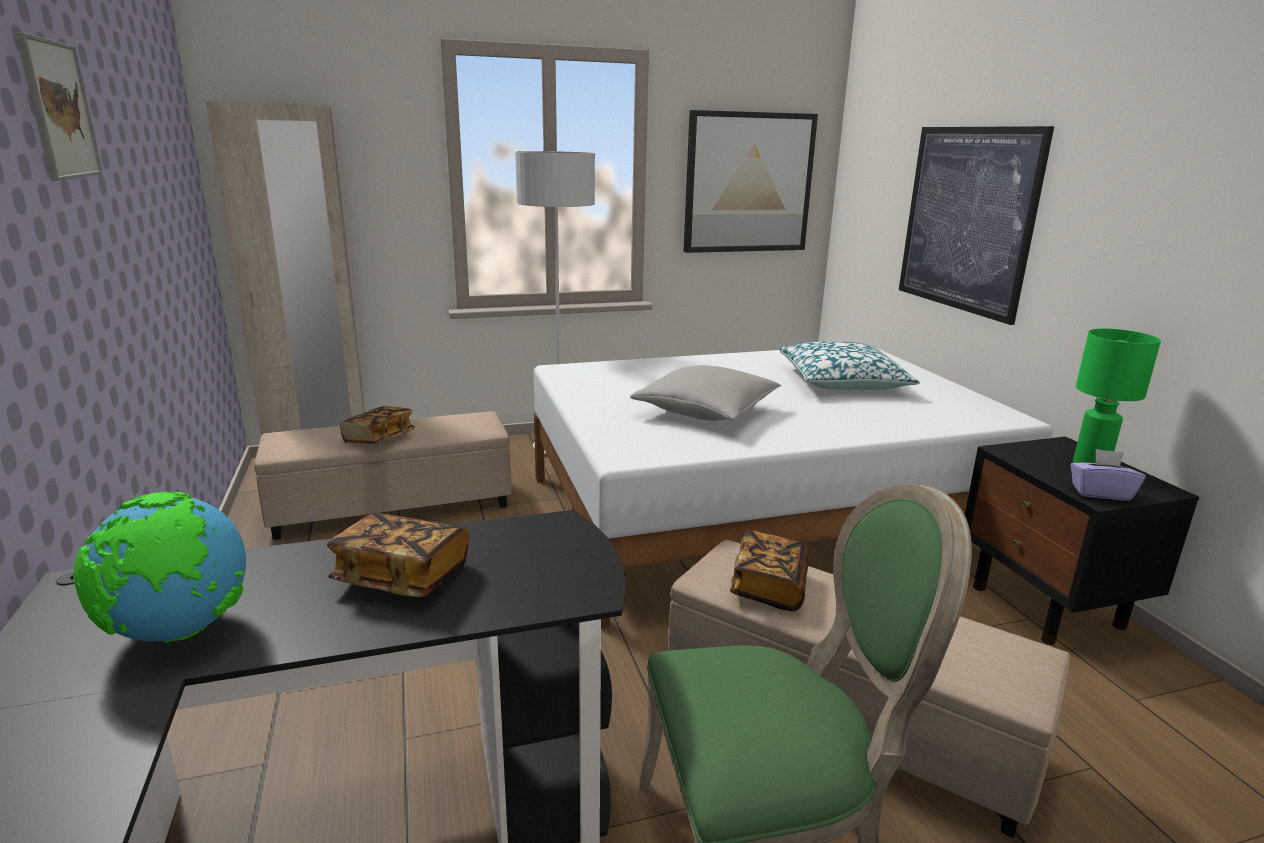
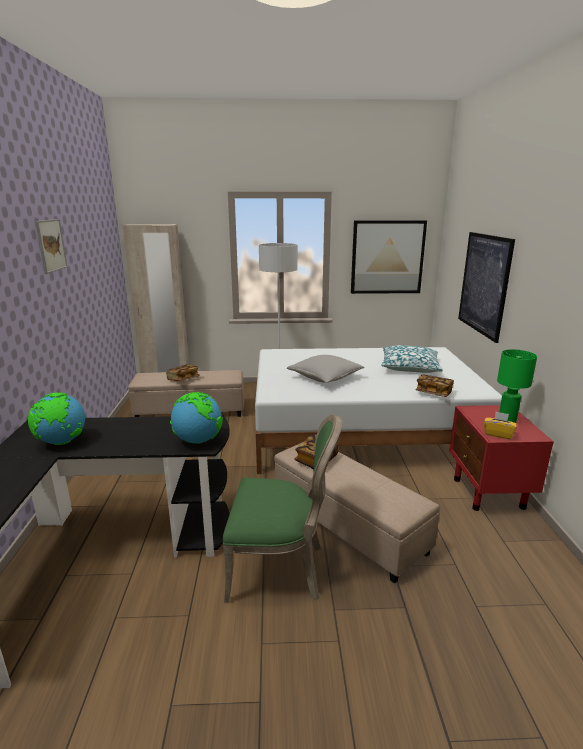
camera: 15 degrees right, 0 degrees up
book [327,513,469,597] -> book moved to [415,375,454,397]
black nightstand [965,437,1199,645] -> red nightstand [449,405,554,511]
purple tissue box [1070,449,1146,501] -> yellow tissue box [484,411,516,439]
none -> globe [170,392,223,444]

